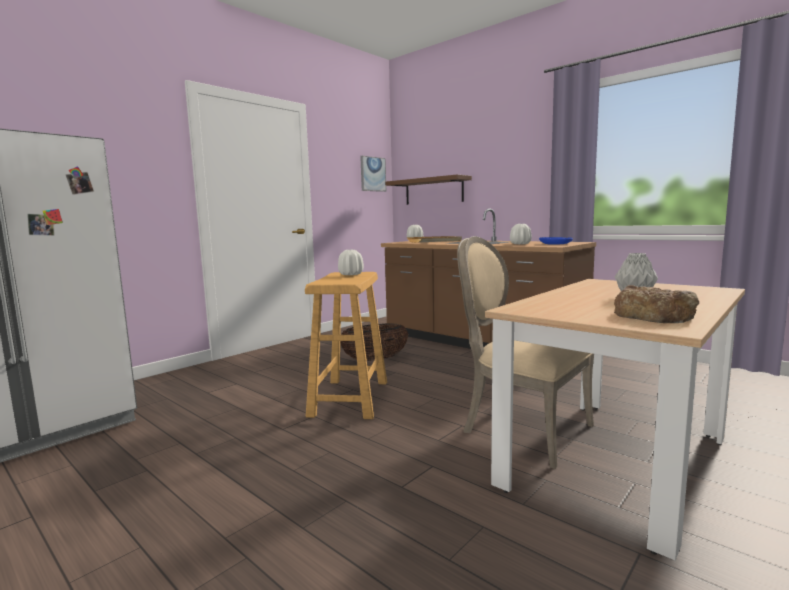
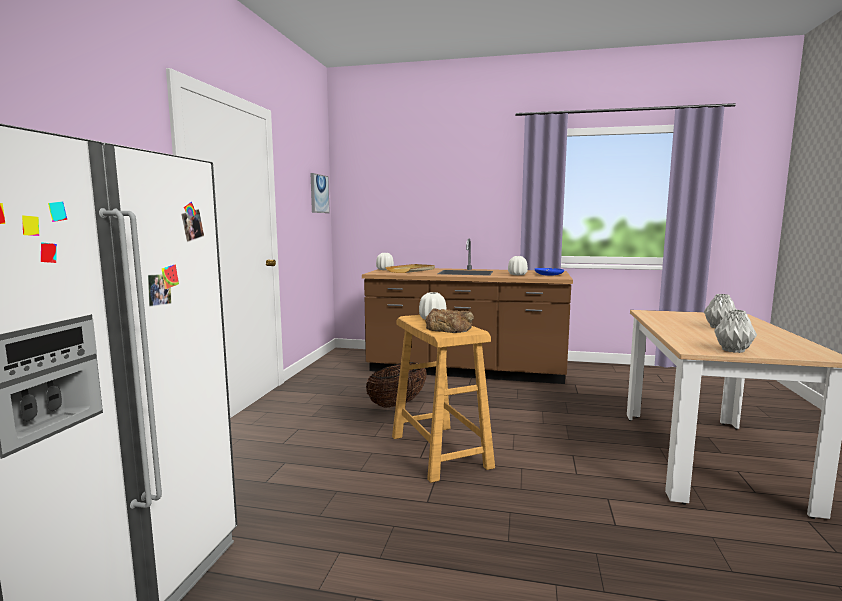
camera: 30 degrees left, 0 degrees up
brown shelf [385,174,472,205] -> none
beige chair [457,236,594,469] -> none
bread [614,285,699,323] -> bread moved to [425,308,474,333]
none -> grey vase [714,309,757,353]

